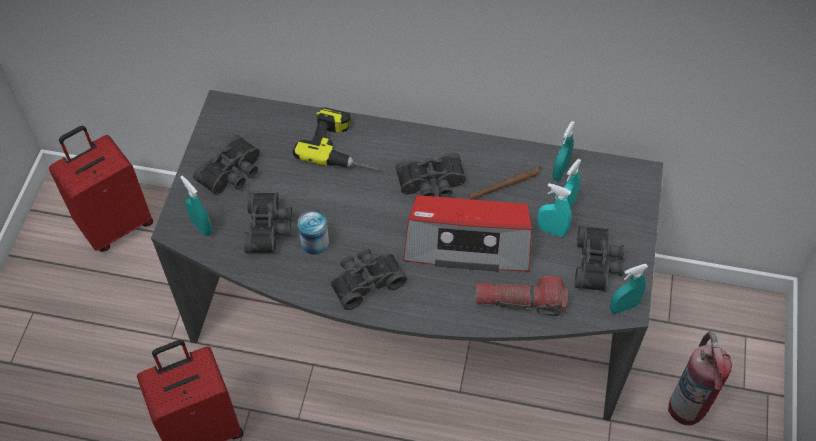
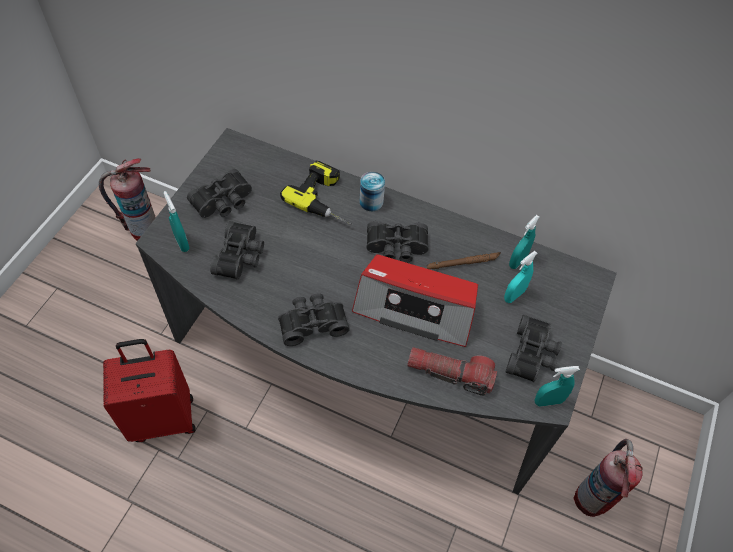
camera: 10 degrees right, 0 degrees up
red suitcase [49,126,153,252] -> fire extinguisher [99,158,156,241]
can [298,210,329,255] -> can moved to [360,172,385,211]
turquoise spray bottle [537,183,572,237] -> none

